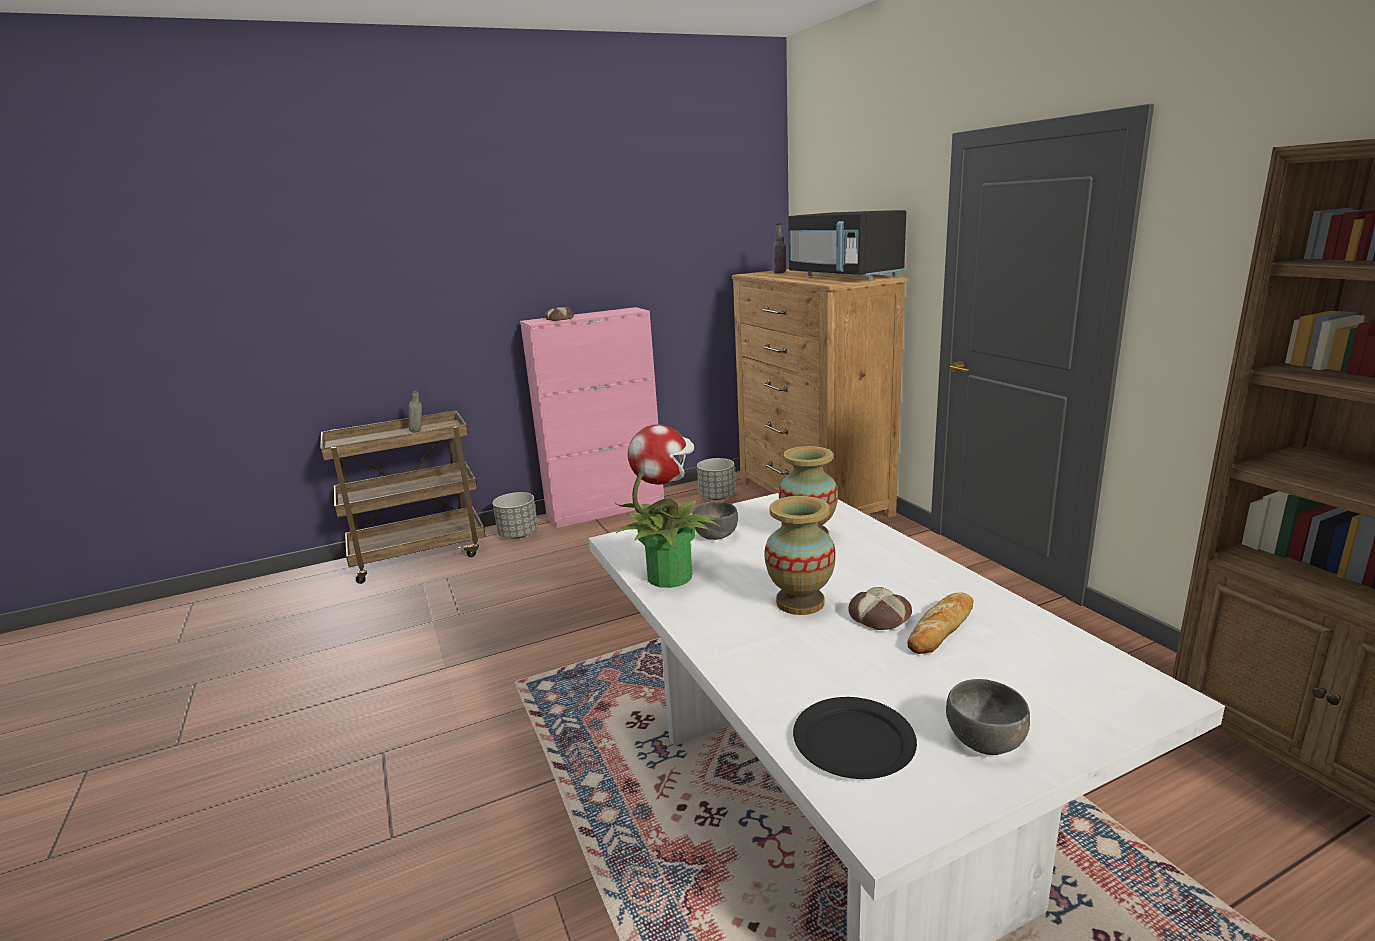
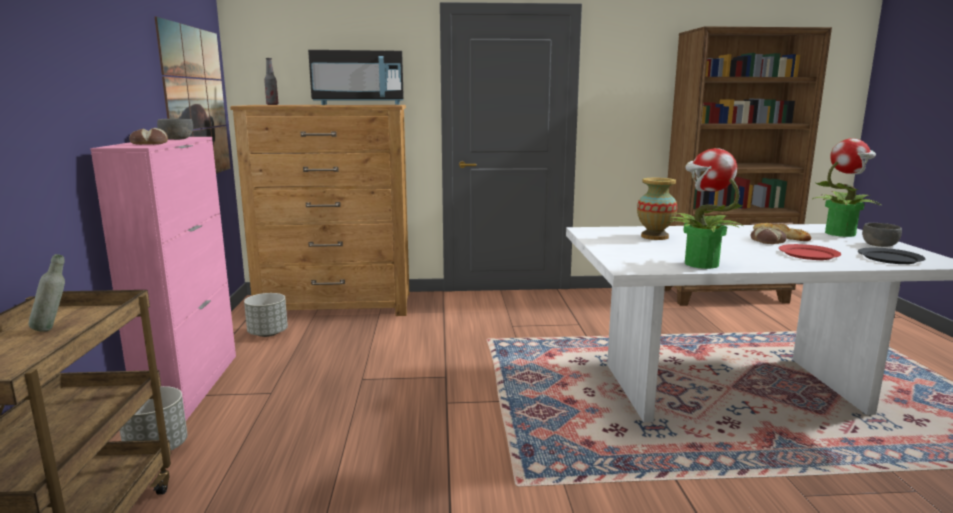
camera: 70 degrees left, 5 degrees down
grey bowl [693,501,738,540] -> grey bowl moved to [157,119,193,140]
vase [764,496,836,615] -> none
none -> picture [155,17,231,174]
none -> red plate [779,244,841,260]
none -> potted plant [813,139,882,237]

